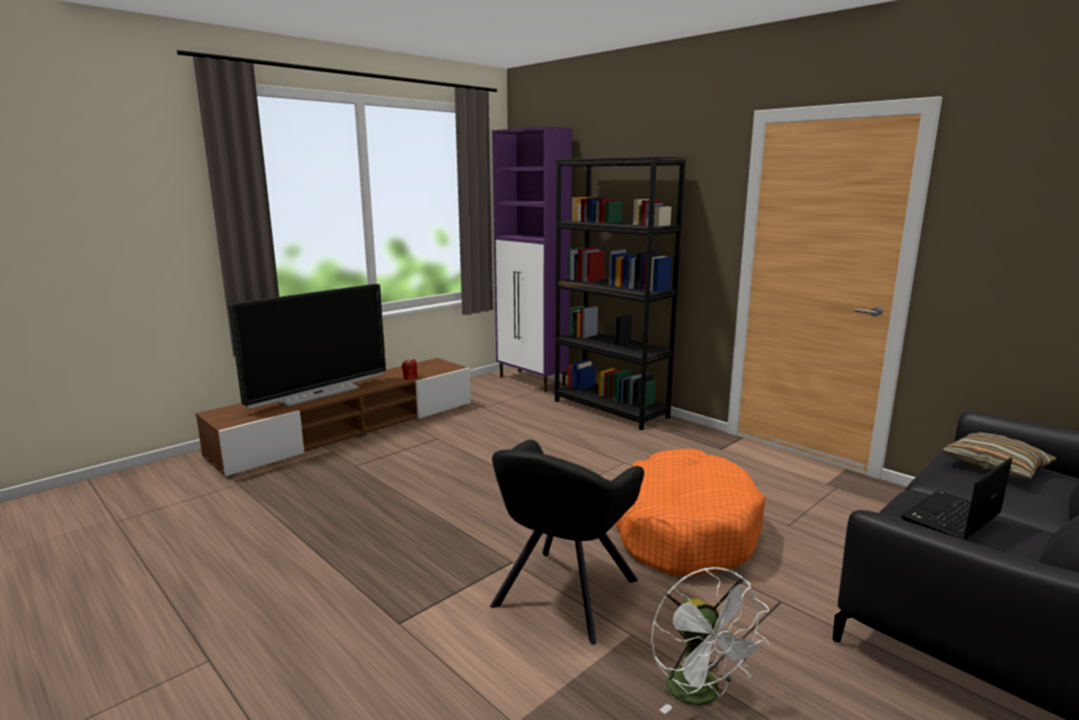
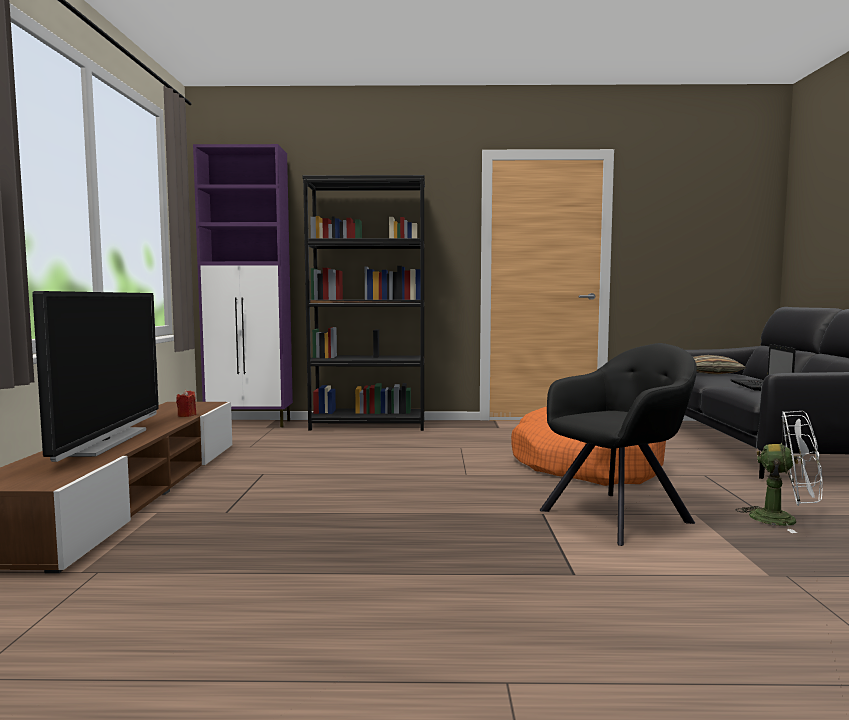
camera: 45 degrees left, 10 degrees down
black armchair [490,440,644,645] -> black armchair turned 105 degrees counterclockwise [539,343,697,546]

